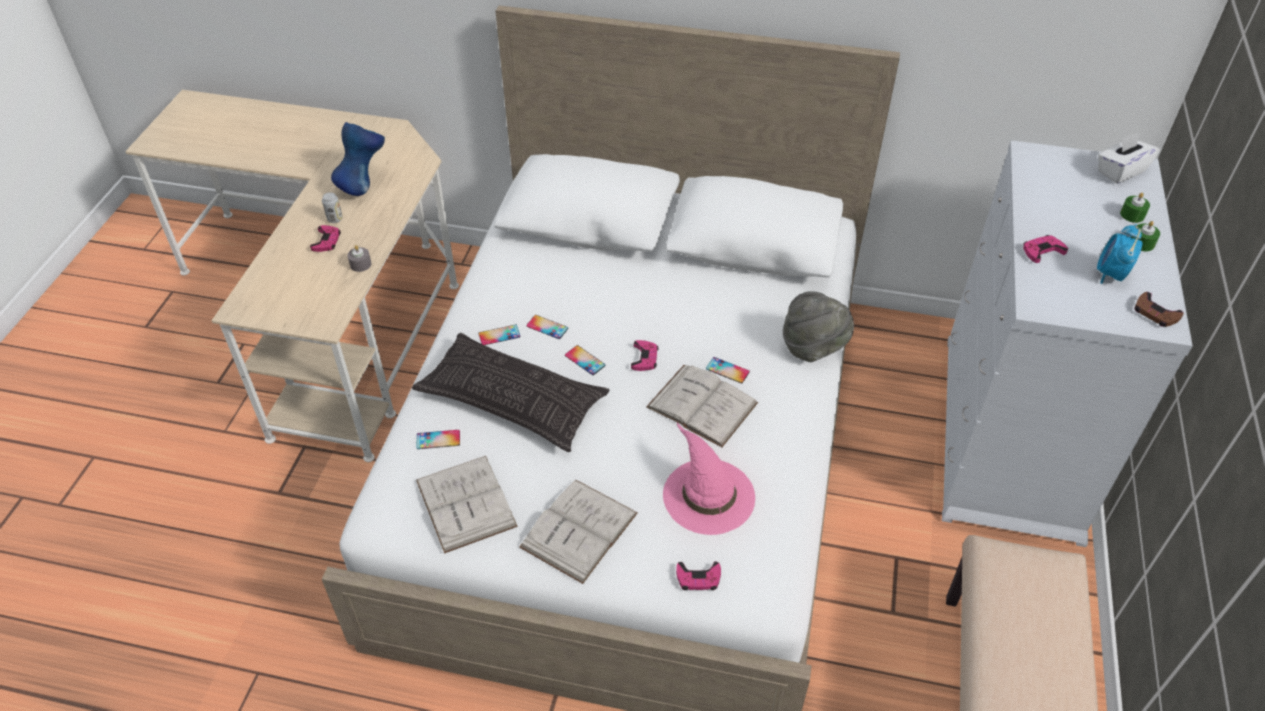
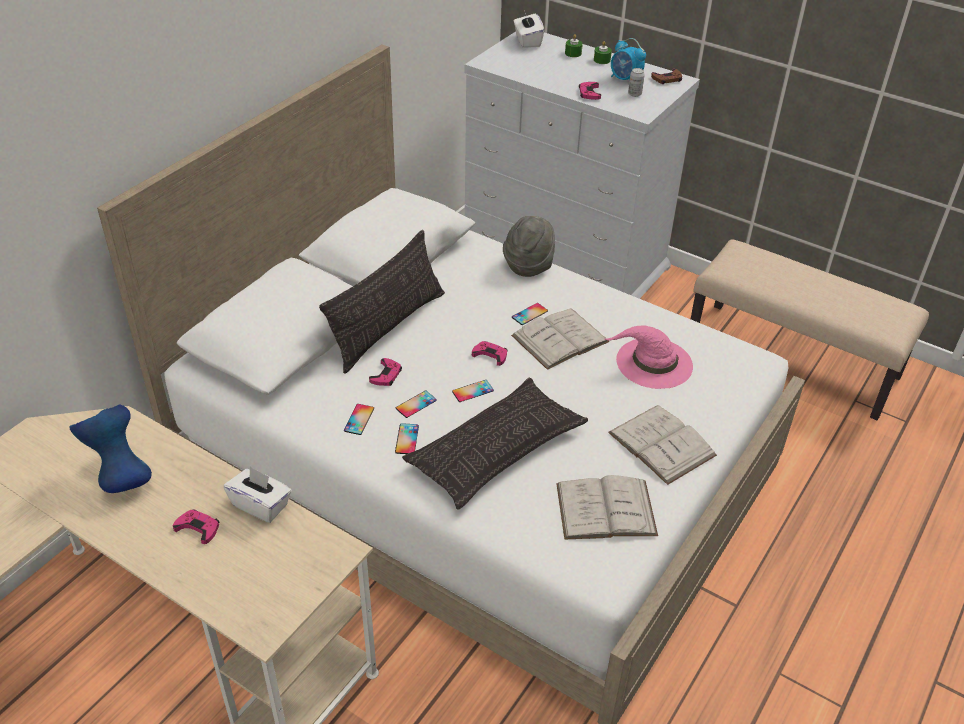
camera: 70 degrees left, 5 degrees down
can [322,192,343,223] -> can moved to [628,68,645,97]
grey candle [347,245,371,272] -> white tissue box [224,466,291,523]
phone [416,430,460,449] -> phone moved to [344,404,374,435]
pink game controller [676,561,721,590] -> pink game controller moved to [369,358,402,386]
none -> pillow [319,230,445,374]

